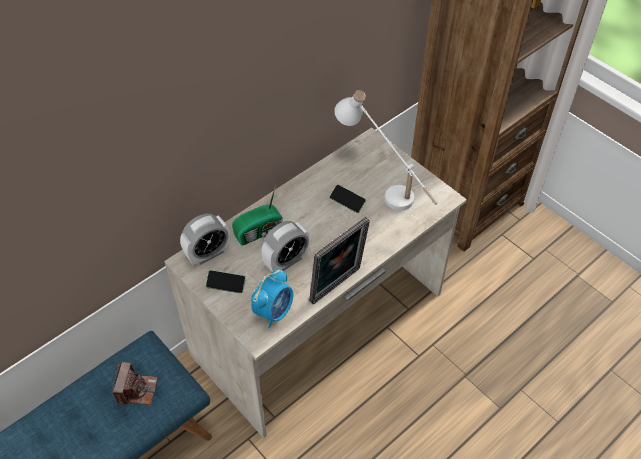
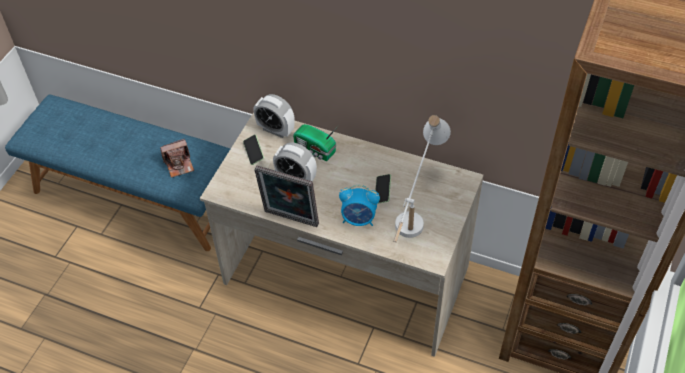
camera: 65 degrees right, 0 degrees up
alarm clock [251,268,293,328] -> alarm clock moved to [339,185,380,226]

